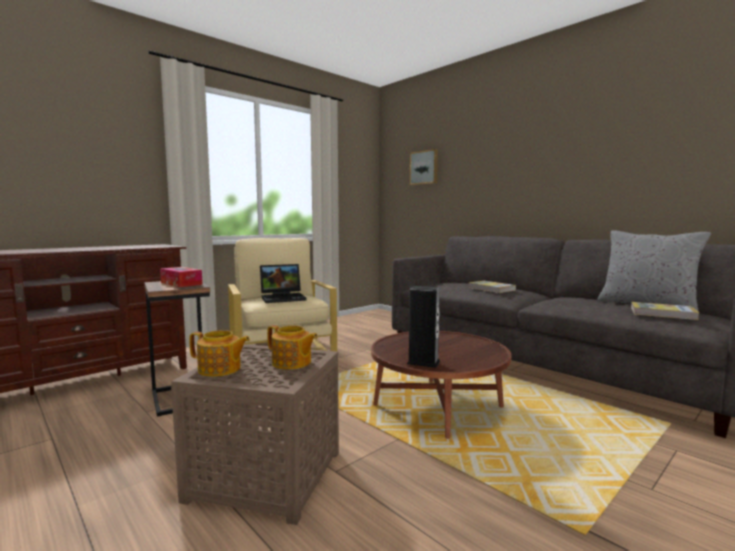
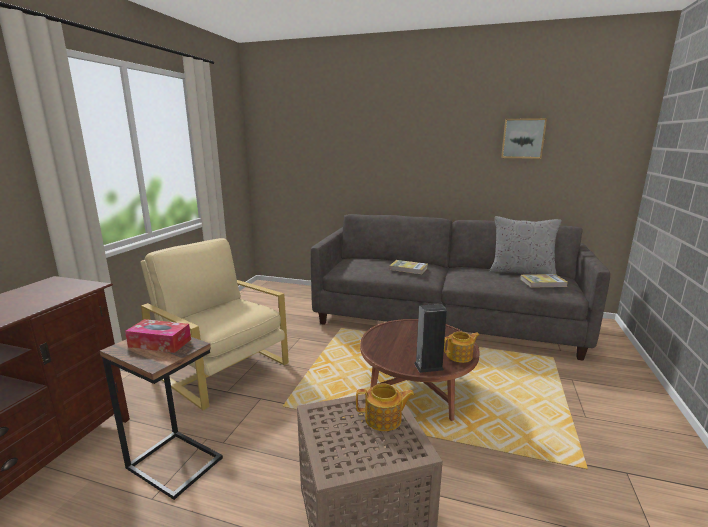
camera: 30 degrees left, 10 degrees up
teapot [189,330,250,377] -> teapot moved to [444,331,480,363]
laptop [260,264,307,303] -> none
picture [410,149,438,185] -> picture moved to [501,118,547,159]

